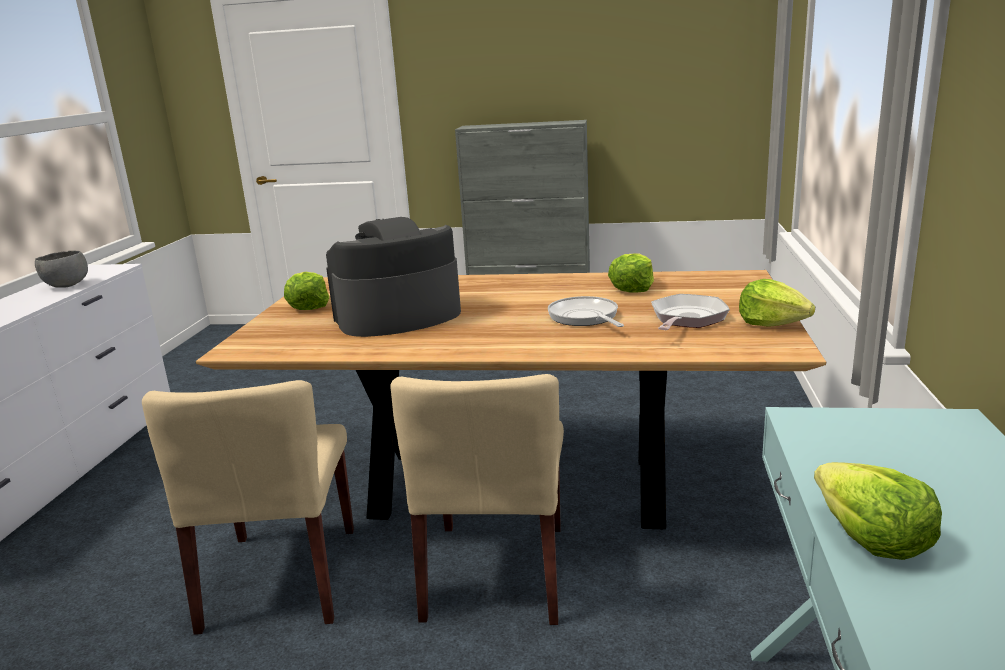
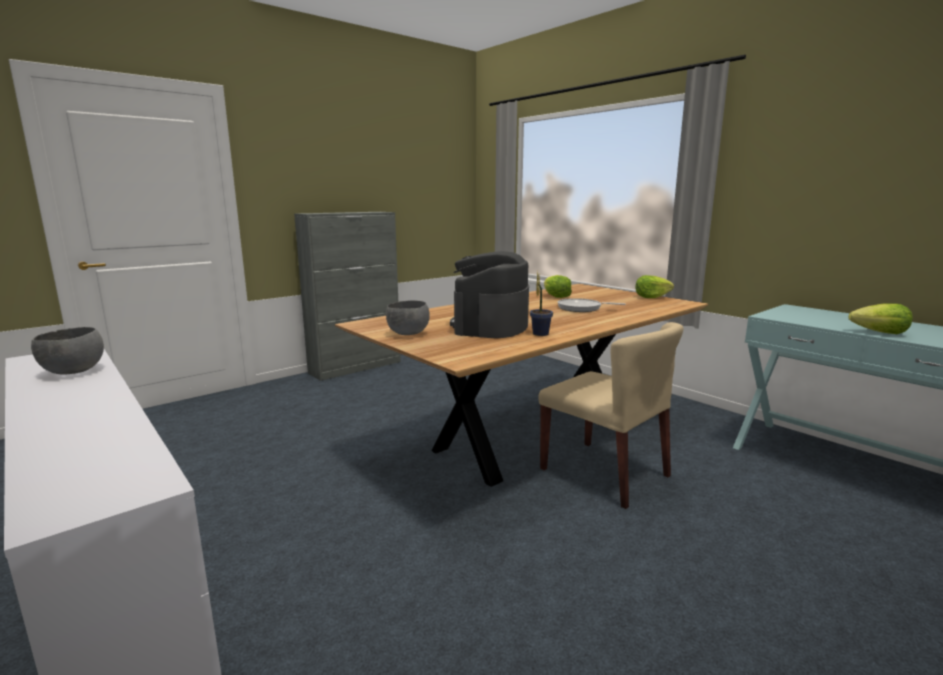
camera: 50 degrees left, 5 degrees down
beige chair [142,380,354,635] -> none
lettuce [284,272,329,310] -> grey bowl [386,300,430,335]
frying pan [651,294,730,330] -> none
none -> potted plant [530,272,553,336]

